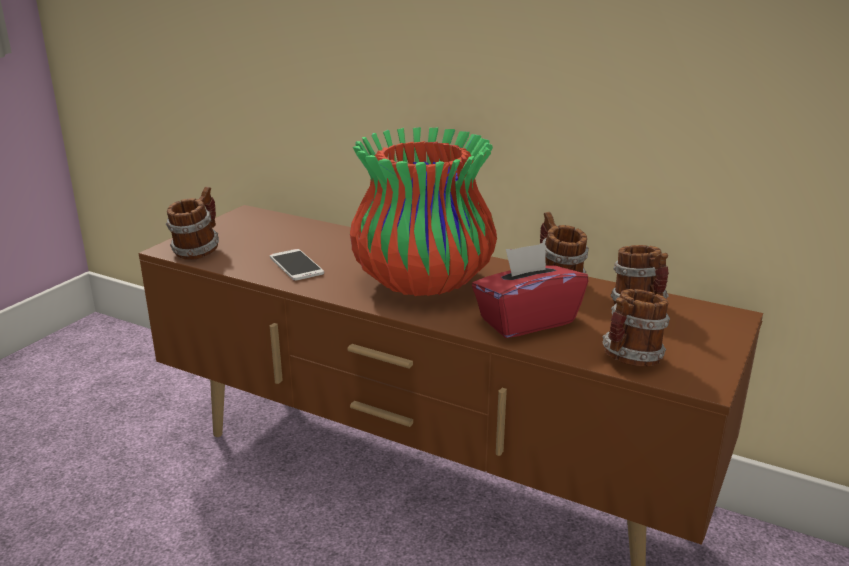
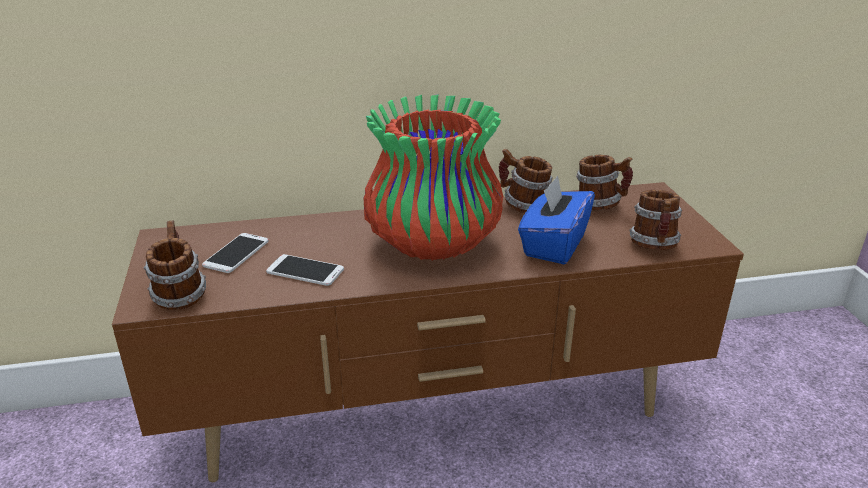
camera: 40 degrees left, 5 degrees up
red tissue box [472,243,589,338] -> blue tissue box [518,176,595,264]
none -> phone [202,233,269,273]

